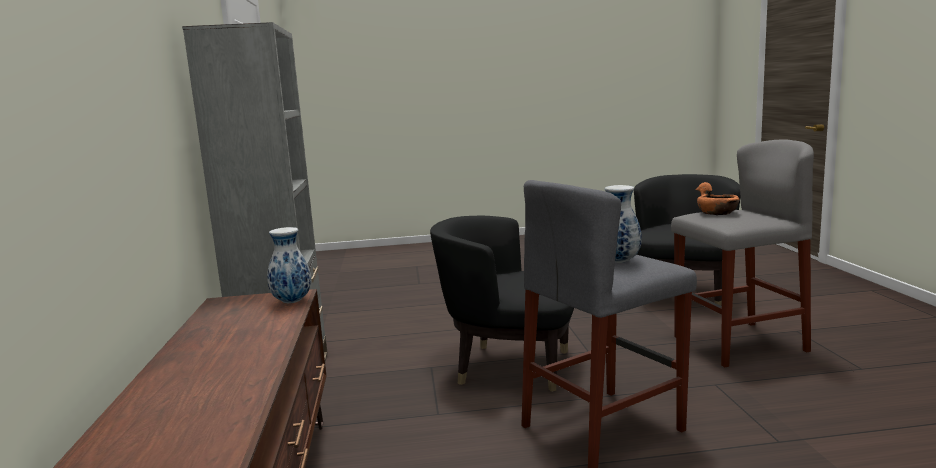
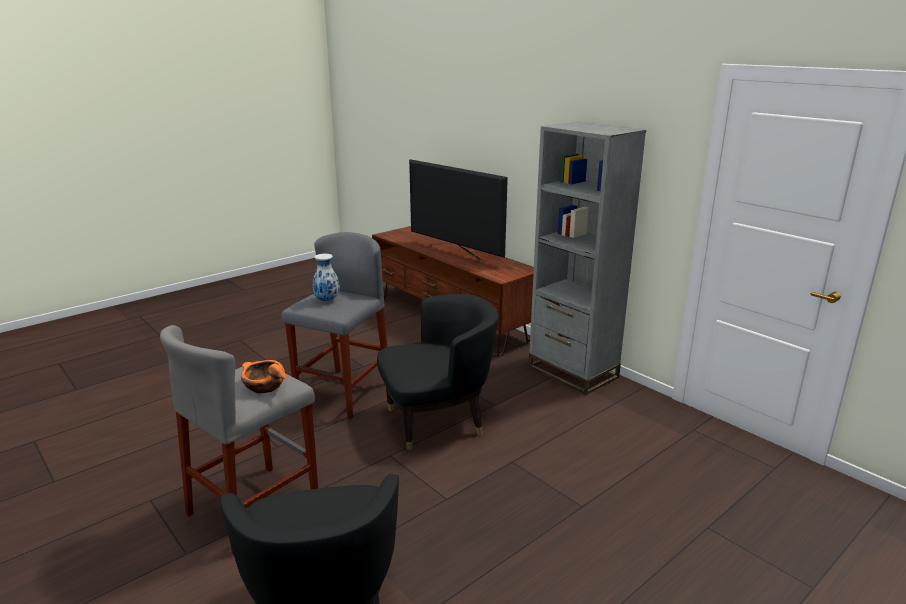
camera: 145 degrees right, 10 degrees up
vase [267,227,311,303] -> none
none -> television [409,159,508,262]

